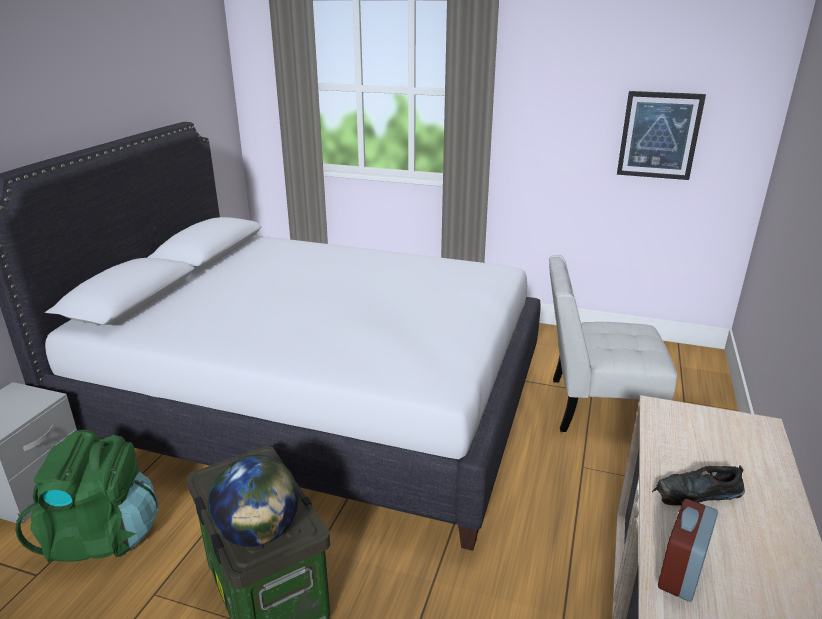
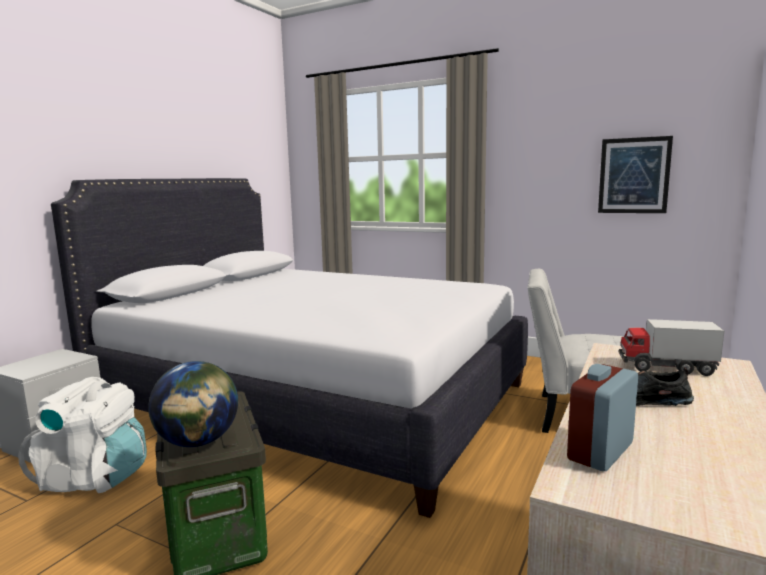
camera: 10 degrees right, 15 degrees down
green backpack [15,430,158,562] -> white backpack [18,377,147,493]
none -> toy truck [619,319,724,376]

